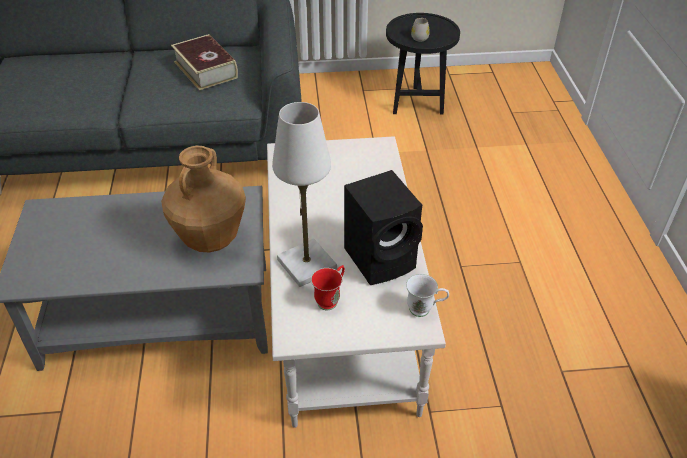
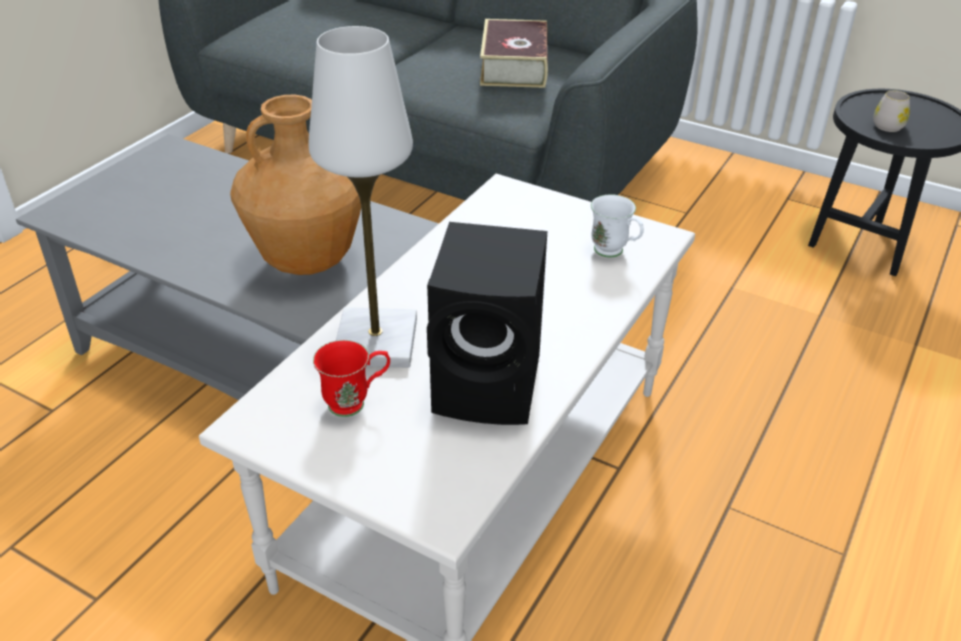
camera: 35 degrees right, 5 degrees down
white mug [406,274,449,317] -> white mug moved to [591,194,644,258]

